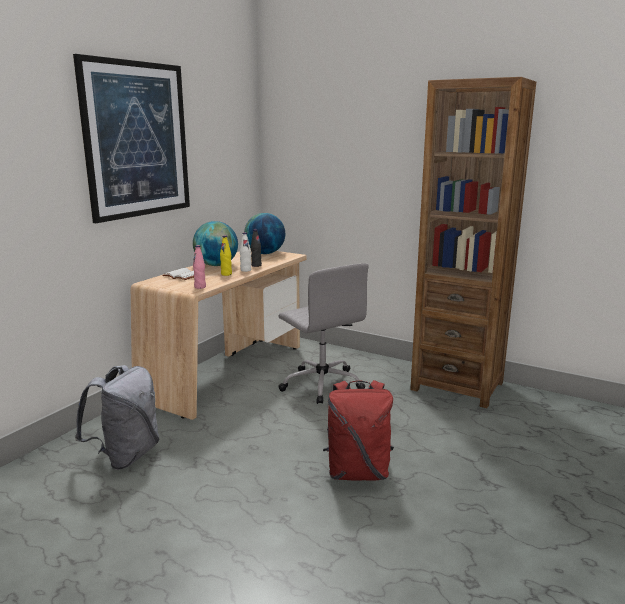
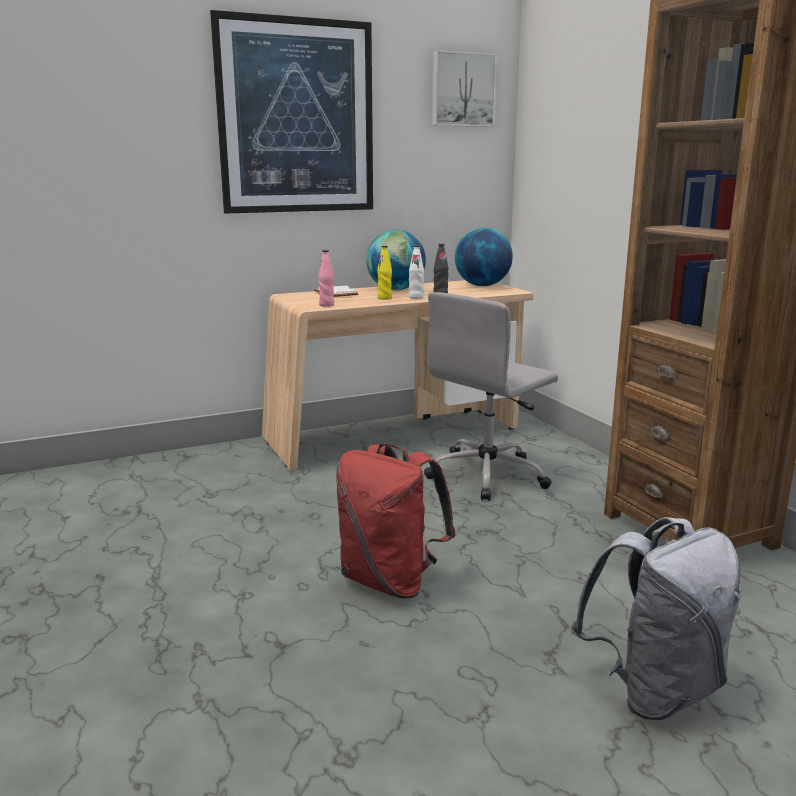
camera: 35 degrees right, 0 degrees up
grey backpack [75,365,160,470] -> grey backpack moved to [571,517,742,720]
grey office chair [278,264,369,404] -> grey office chair turned 45 degrees clockwise [424,292,558,501]
none -> picture [432,50,498,127]

